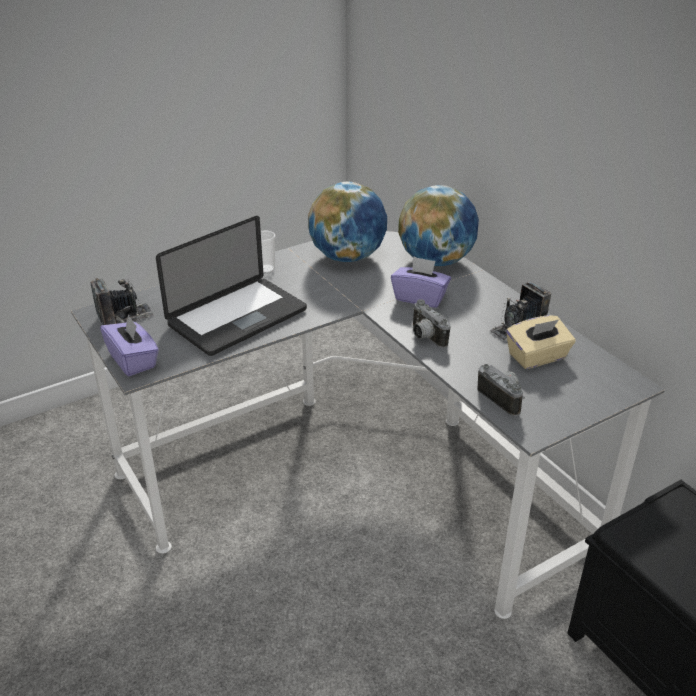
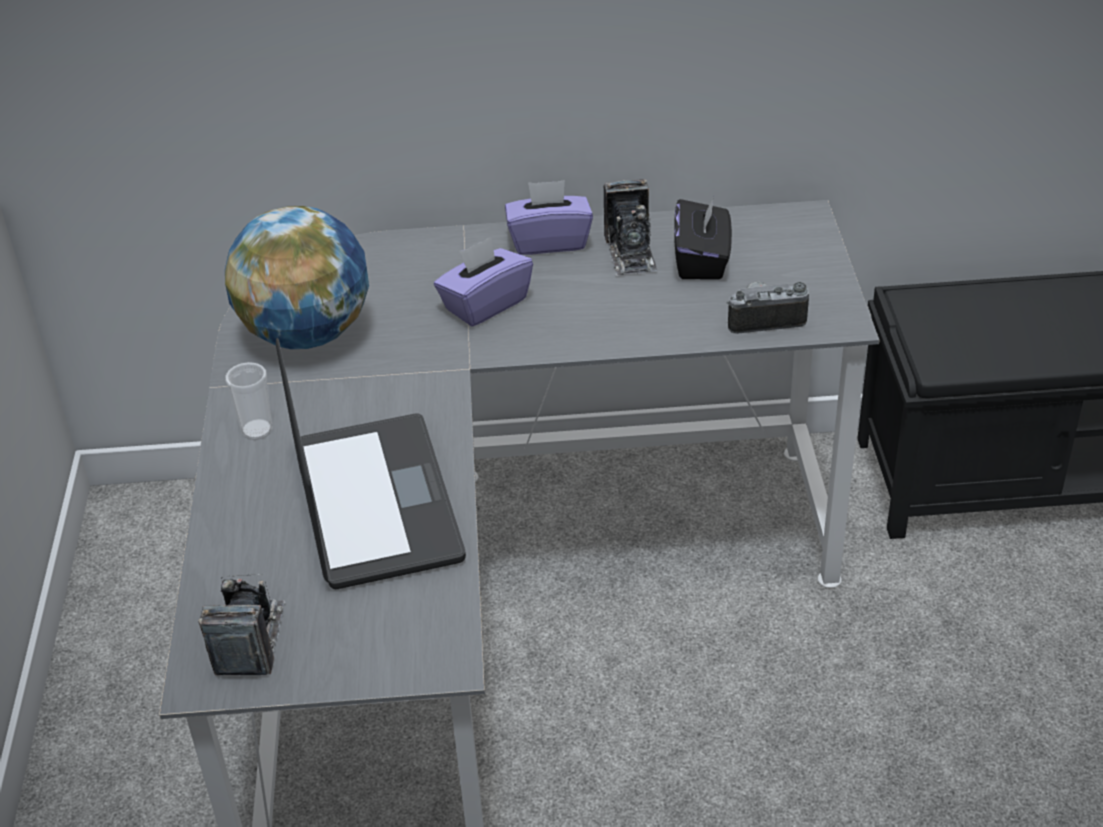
camera: 60 degrees left, 5 degrees up
purple tissue box [100,314,159,376] -> purple tissue box moved to [505,180,593,255]
globe [398,185,479,266] -> none
camera [413,300,451,348] -> none
beige tissue box [506,315,575,369] -> black tissue box [674,196,732,280]

